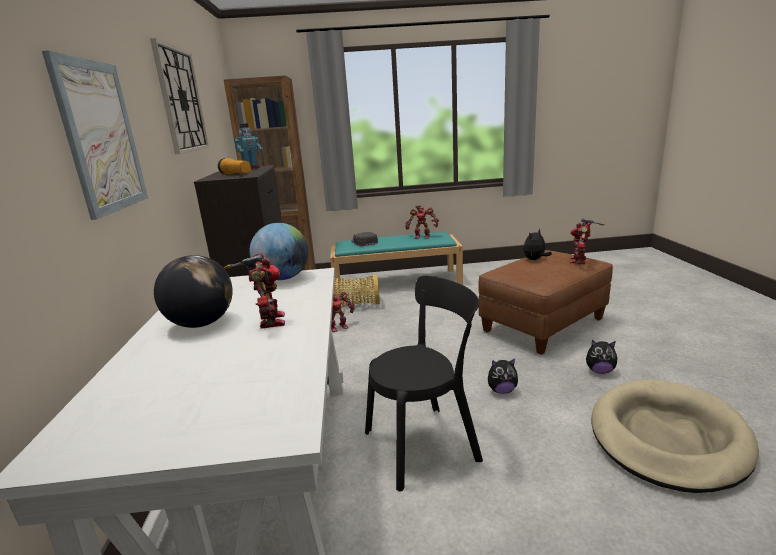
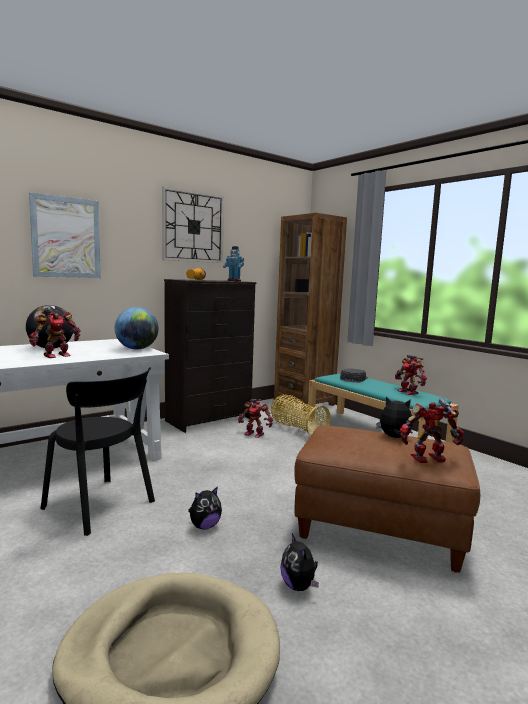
camera: 55 degrees right, 10 degrees down
plush toy [488,359,518,394] -> plush toy turned 90 degrees counterclockwise [188,486,222,530]

